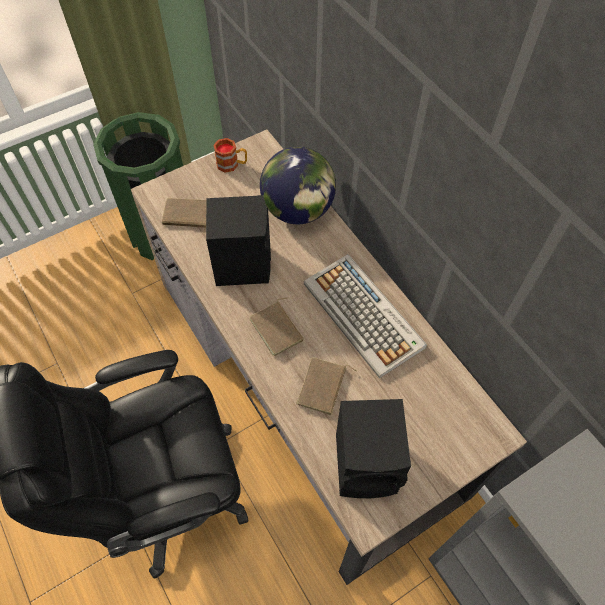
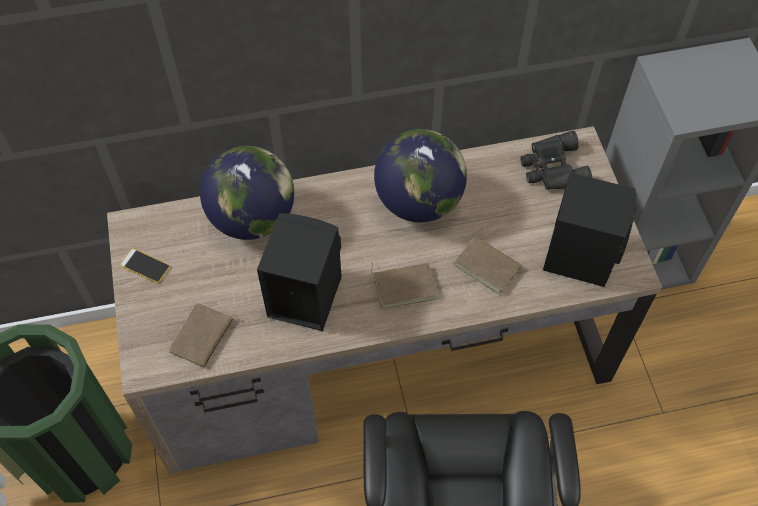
camera: 70 degrees left, 0 degrees up
mug [213,138,247,173] -> phone [120,249,170,283]
keyboard [304,254,427,378] -> globe [374,129,467,222]
none -> black binoculars [521,131,592,190]

